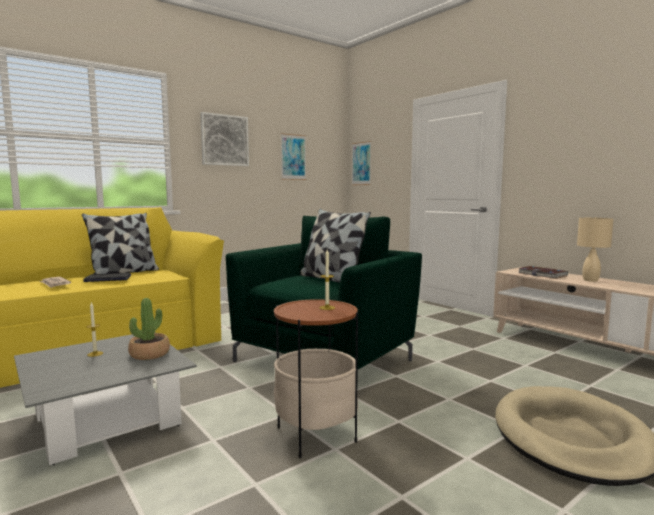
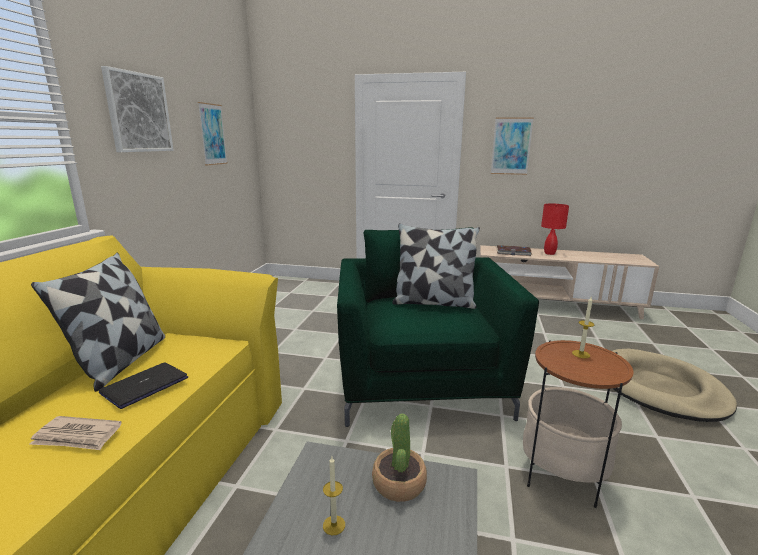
camera: 40 degrees left, 10 degrees up
picture [352,141,371,185] -> picture moved to [491,117,534,175]
beige table lamp [577,217,613,282] -> red table lamp [541,204,569,255]

